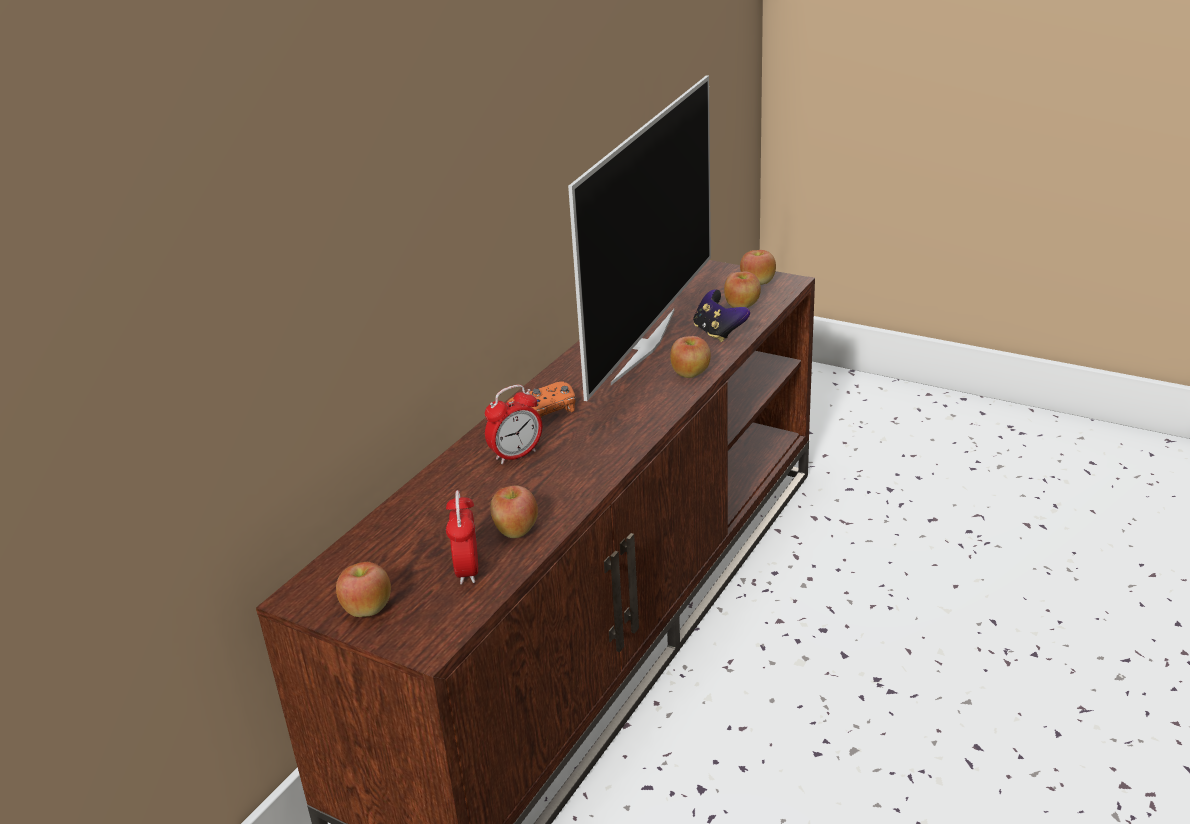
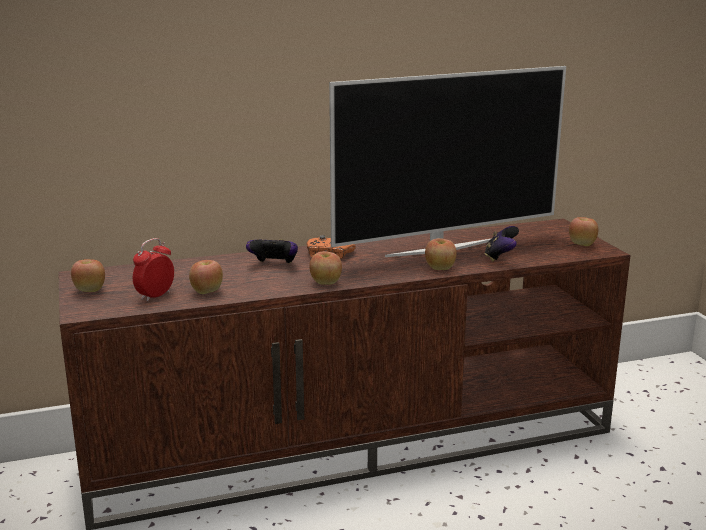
camera: 40 degrees right, 10 degrees down
alarm clock [485,385,542,464] -> game controller [246,239,298,264]
apple [724,272,761,308] -> apple moved to [309,251,342,285]

